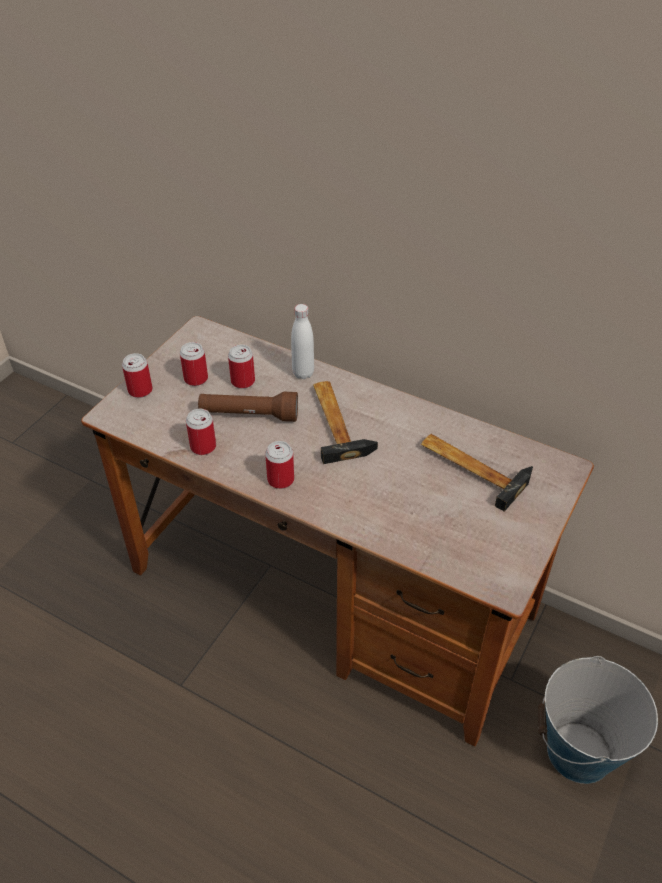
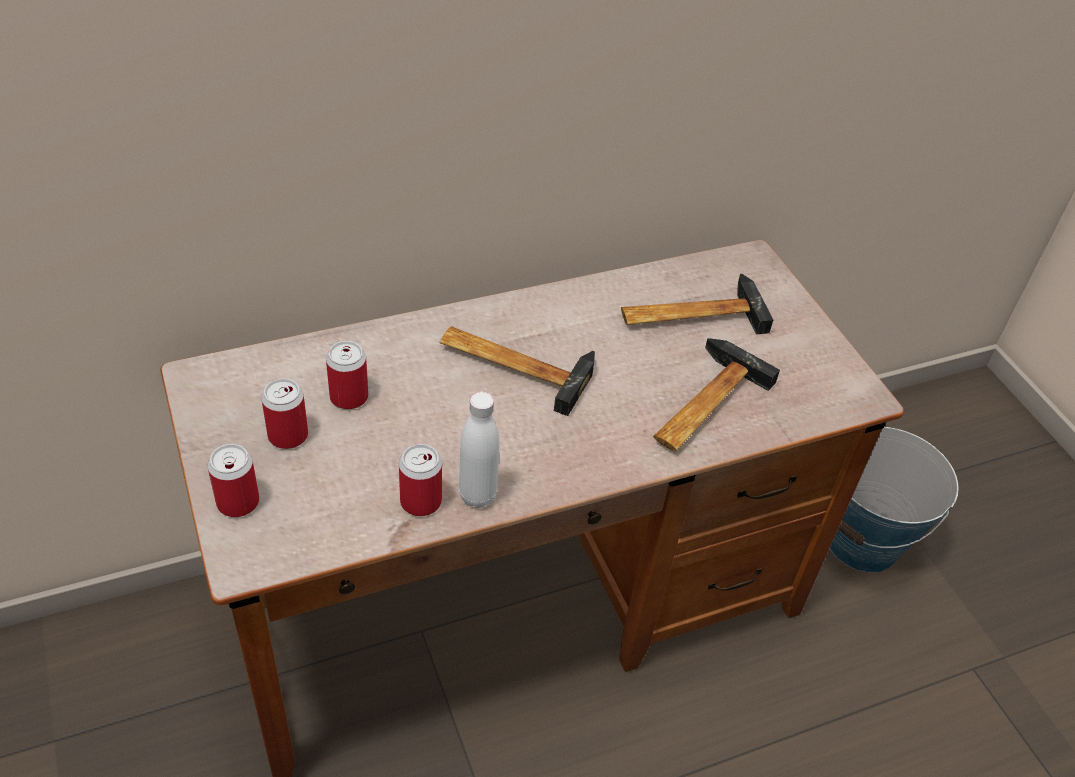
camera: 55 degrees left, 0 degrees up
brown flashlight [198,392,298,422] -> none
can [265,441,294,489] -> none
white bottle [291,304,314,379] -> white bottle moved to [459,392,499,508]
none -> hammer [653,338,780,451]

